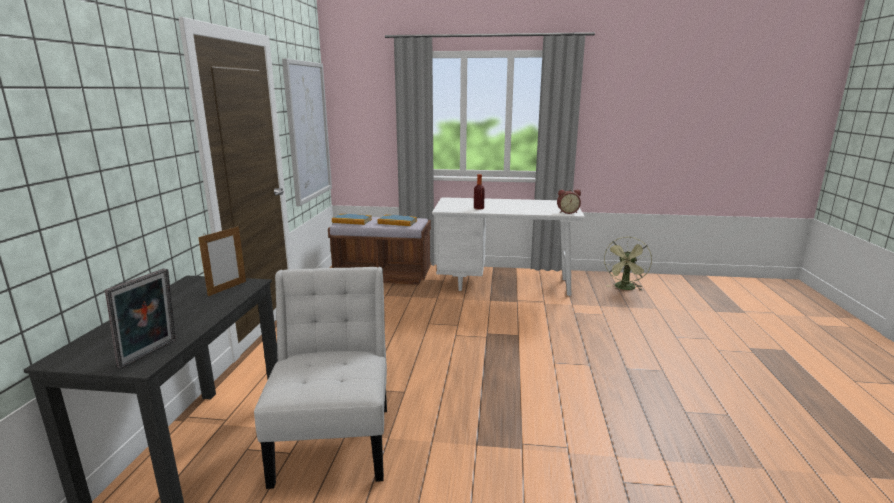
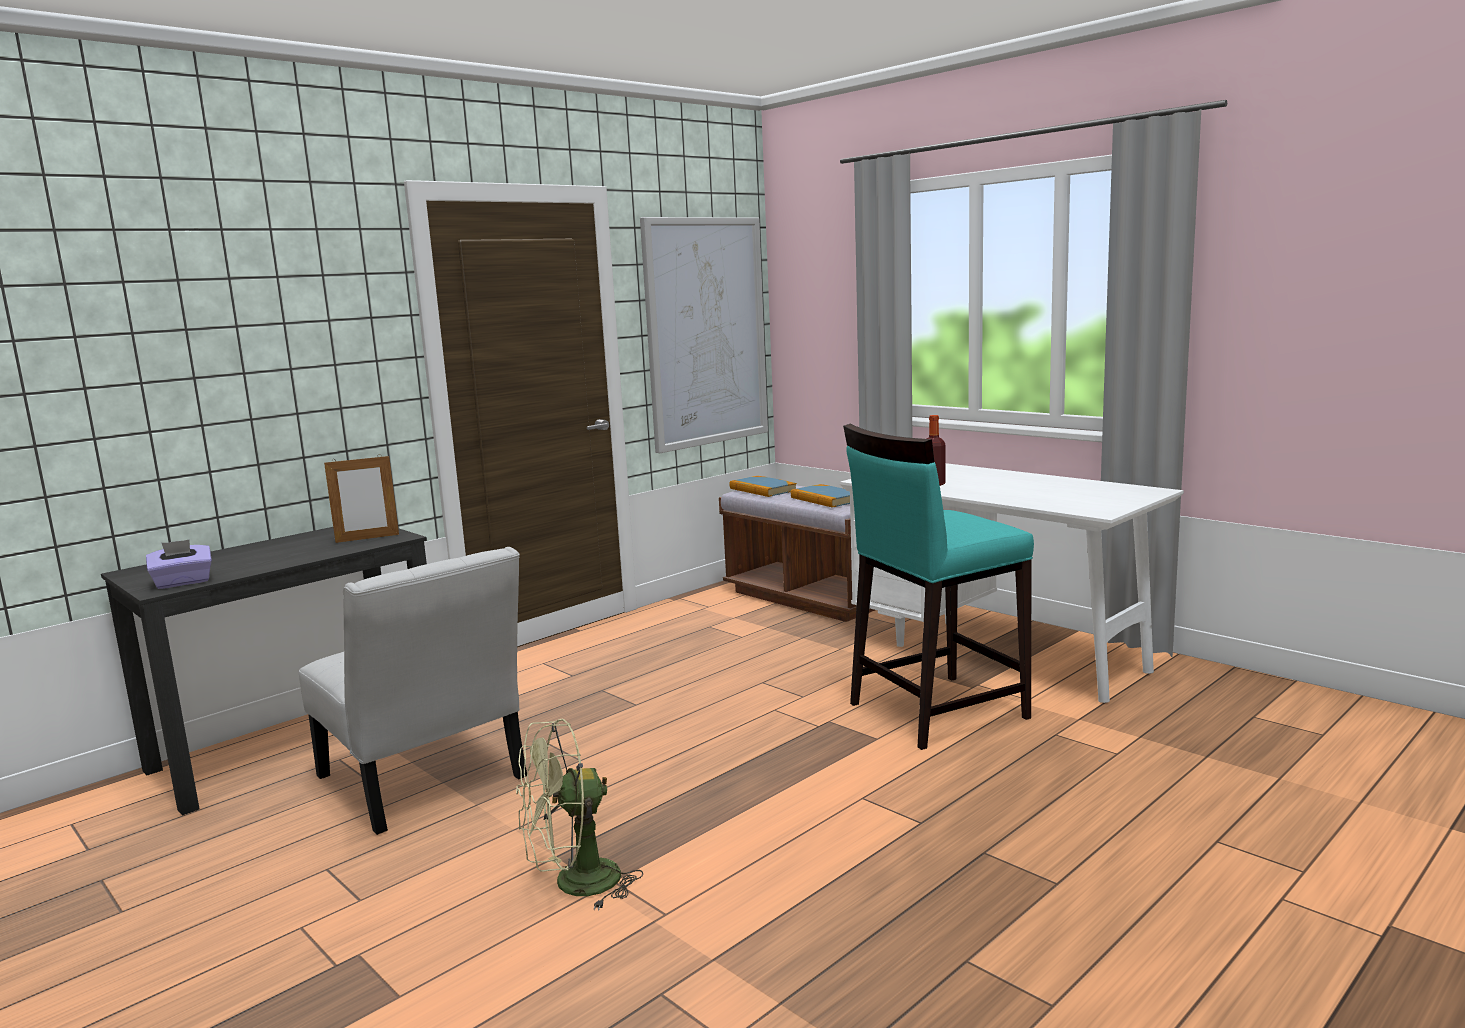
camera: 40 degrees right, 5 degrees down
picture frame [105,268,176,369] -> purple tissue box [146,539,212,589]
white chair [254,267,387,489] -> white chair turned 105 degrees clockwise [299,547,527,835]
alarm clock [557,189,581,214] -> none
green fan [604,237,652,290] -> green fan moved to [516,719,643,911]
none -> turquoise stool [843,424,1034,750]

